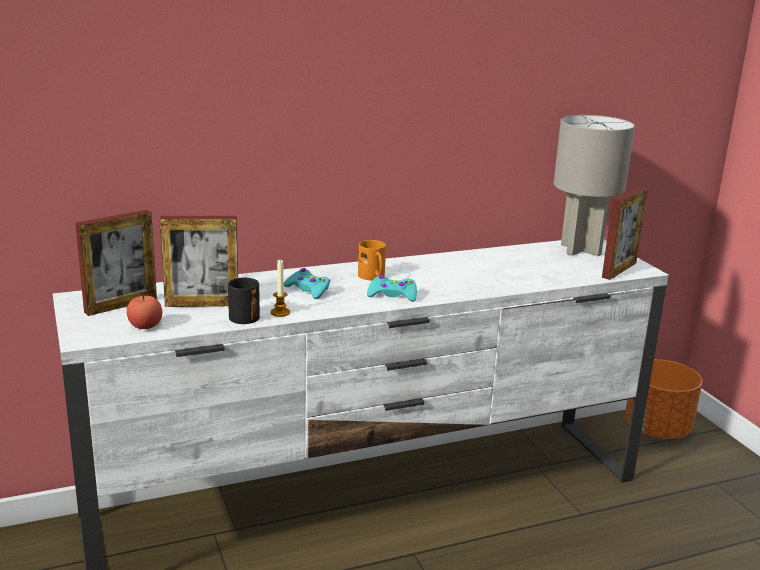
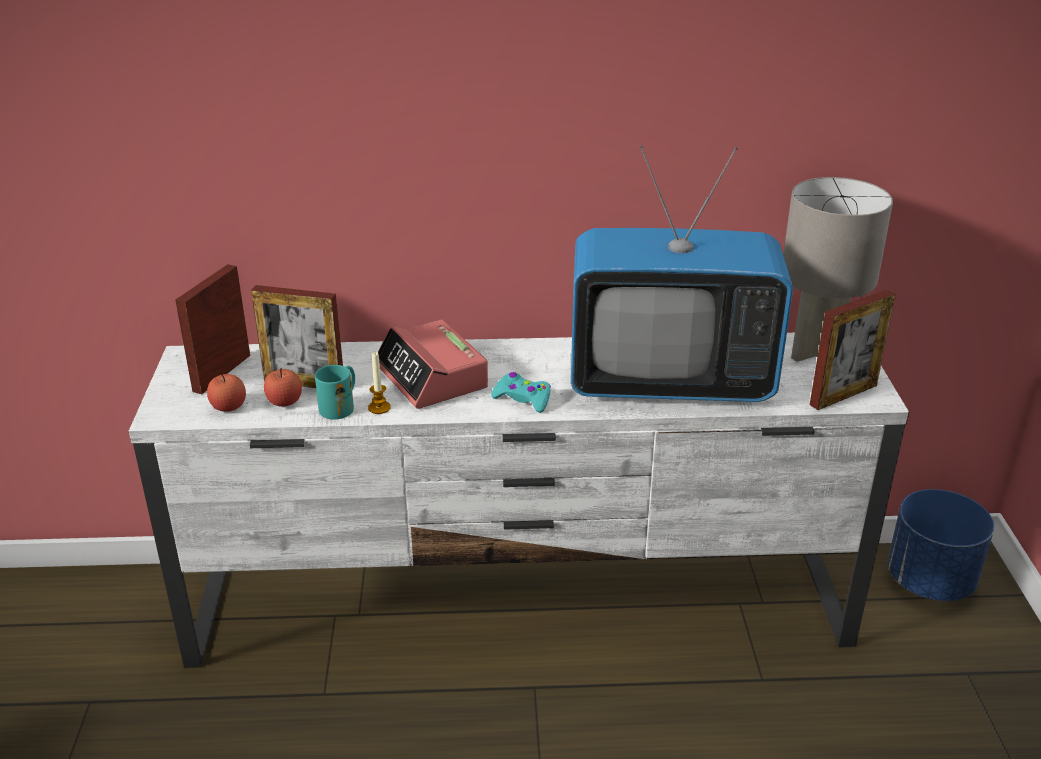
camera: 20 degrees right, 10 degrees up
picture frame [75,210,157,316] -> picture frame turned 135 degrees clockwise [175,264,250,394]
black mug [228,278,260,324] -> turquoise mug [315,365,355,420]
turquoise game controller [283,268,330,299] -> alarm clock [378,320,488,409]
orange mug [358,240,386,280] -> none
orange planter [625,359,702,439] -> blue planter [888,489,994,601]
none -> apple [264,368,302,407]
none -> television [571,145,793,402]

